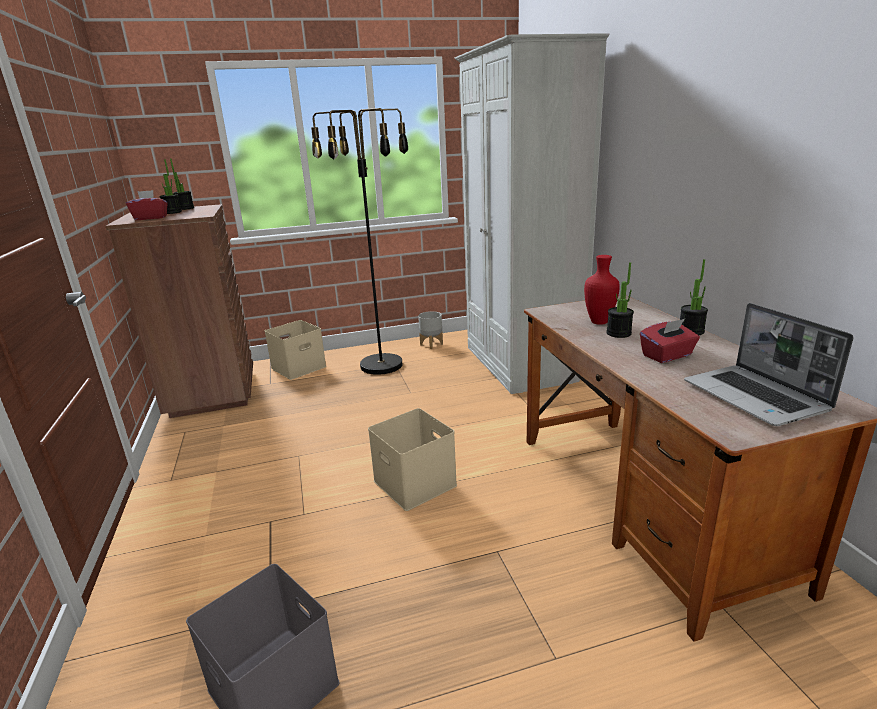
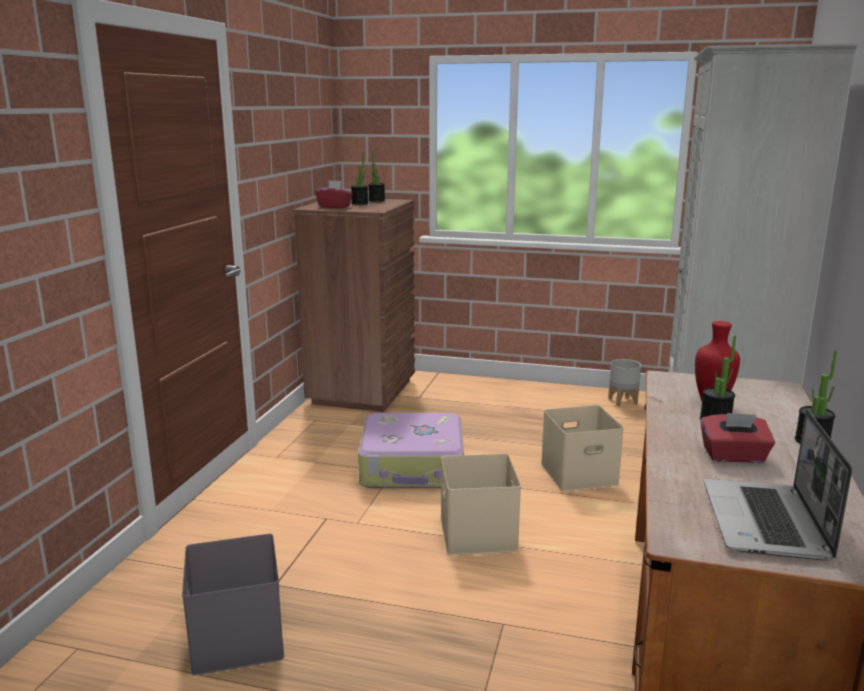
camera: 30 degrees right, 5 degrees down
beige storage box [264,320,327,380] -> beige storage box moved to [541,405,624,491]
floor lamp [311,108,408,375] -> none
none -> suitcase [358,413,464,488]

